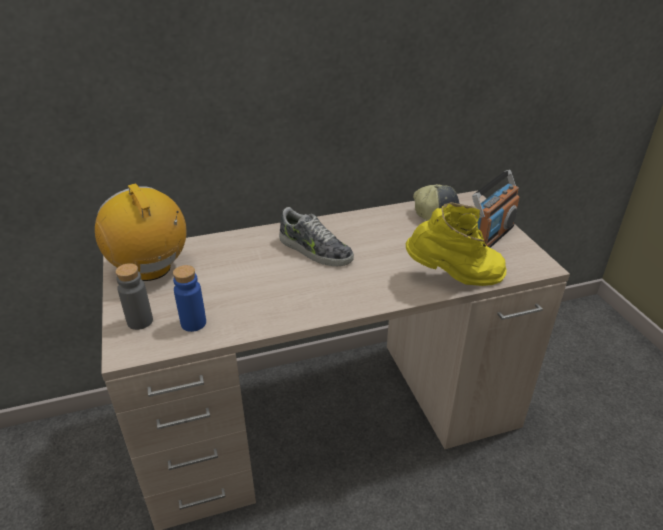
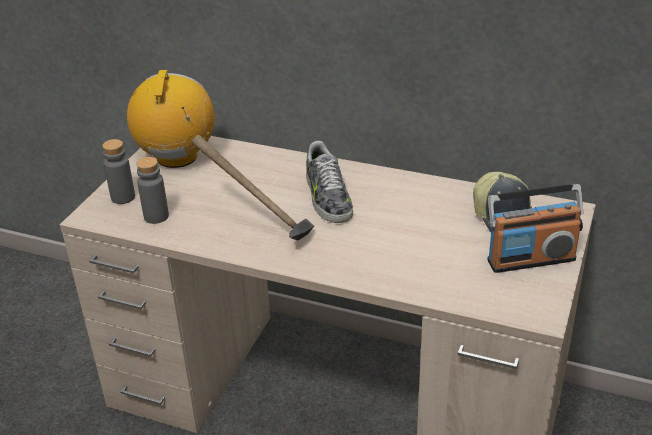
camera: 40 degrees right, 0 degrees up
blue bottle [173,265,206,332] -> grey bottle [136,157,169,224]
yellow boot [406,202,507,286] -> none
none -> hammer [191,135,314,240]

